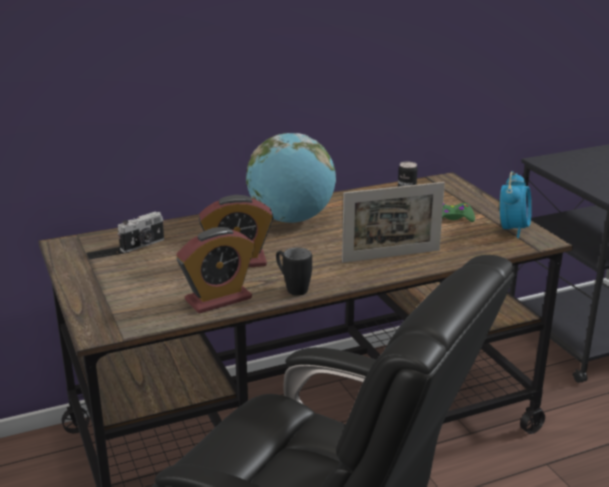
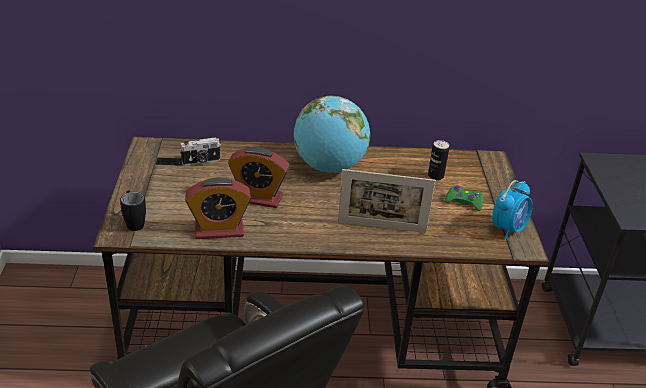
camera: 20 degrees right, 10 degrees up
black mug [276,247,312,296] -> black mug moved to [120,191,146,231]

